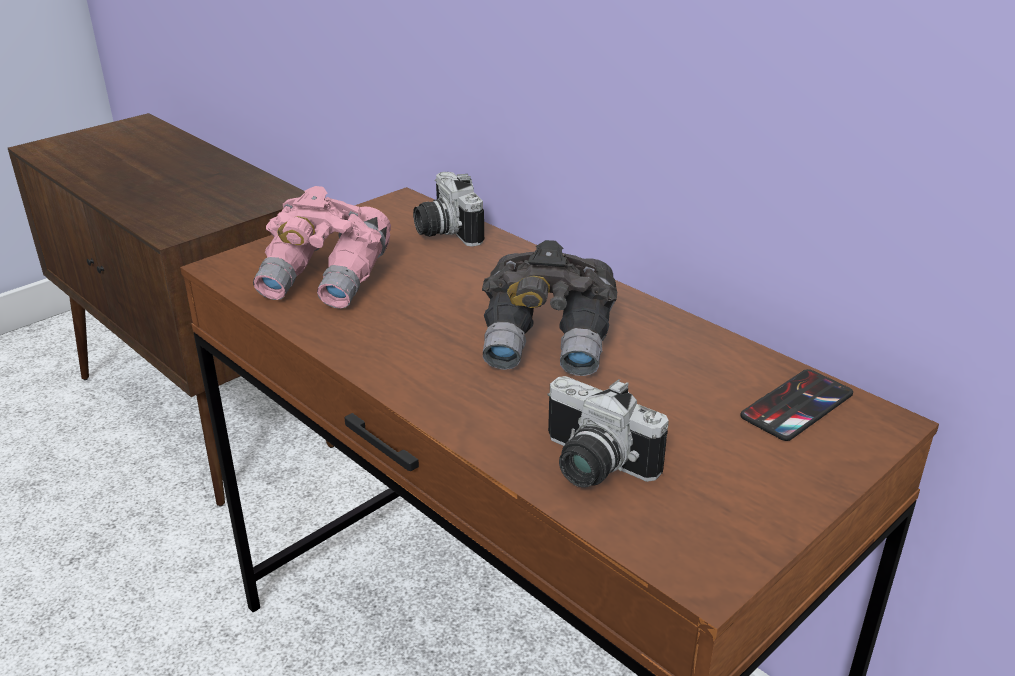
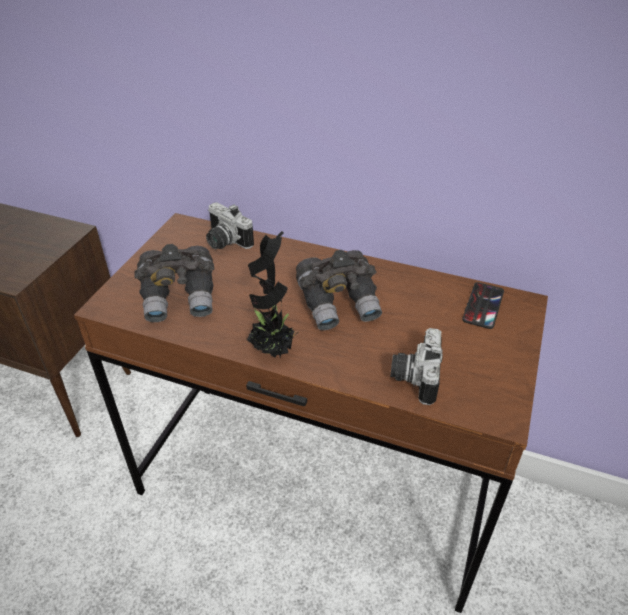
camera: 25 degrees left, 10 degrees up
pink binoculars [253,186,391,309] -> grey binoculars [134,244,214,322]
camera [547,376,669,488] -> camera turned 90 degrees clockwise [390,328,443,405]
none -> potted plant [247,231,299,358]

